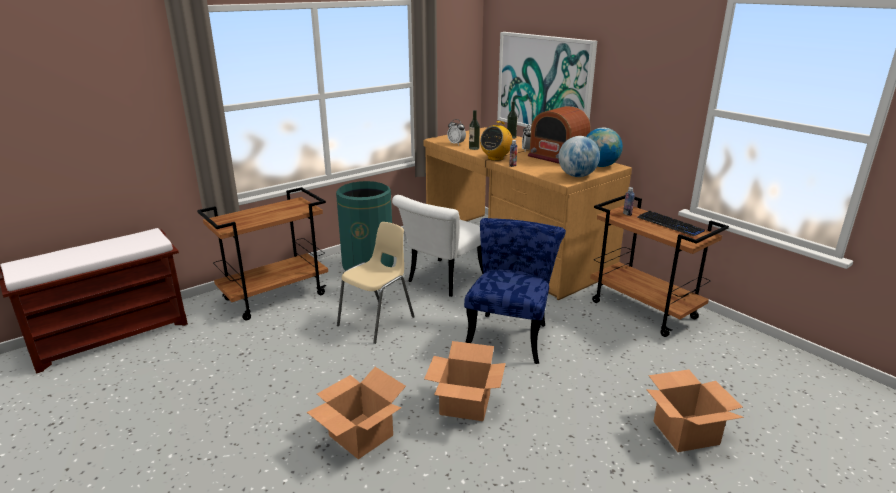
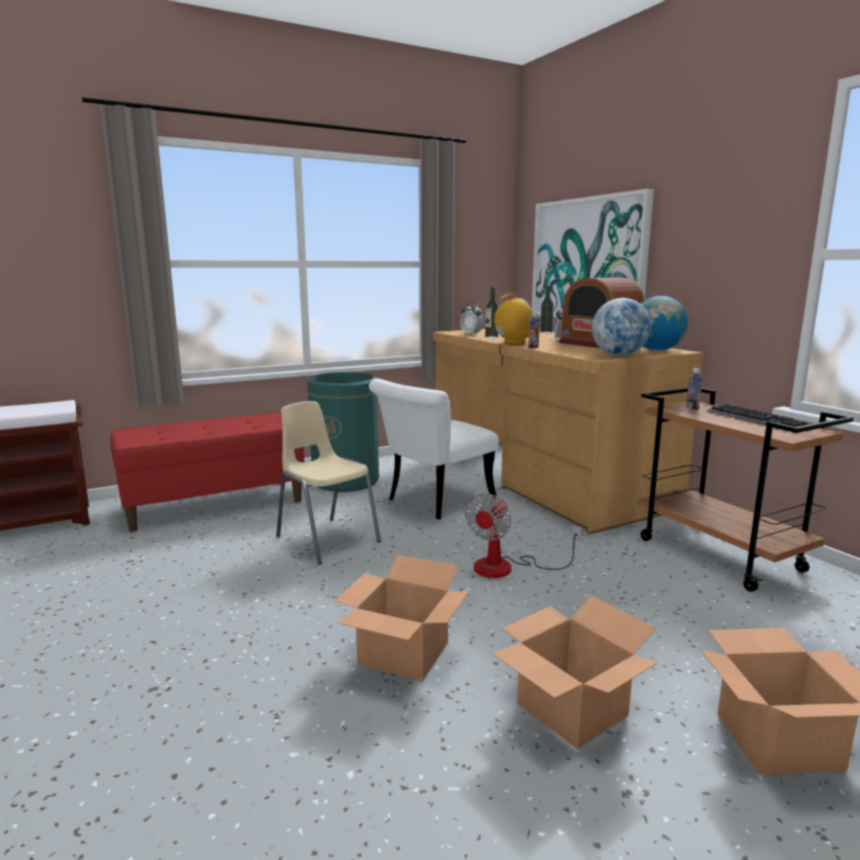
camera: 10 degrees right, 10 degrees down
brown cart [197,187,328,321] -> red bench [110,412,304,532]
cardboard box [307,367,406,459] -> cardboard box moved to [492,596,658,750]
beige chair [337,222,415,344] -> beige chair turned 90 degrees counterclockwise [276,401,381,565]
blue chair [464,218,566,364] -> fan [465,493,582,578]
radio [480,121,513,161] -> radio turned 150 degrees counterclockwise [494,293,534,345]

